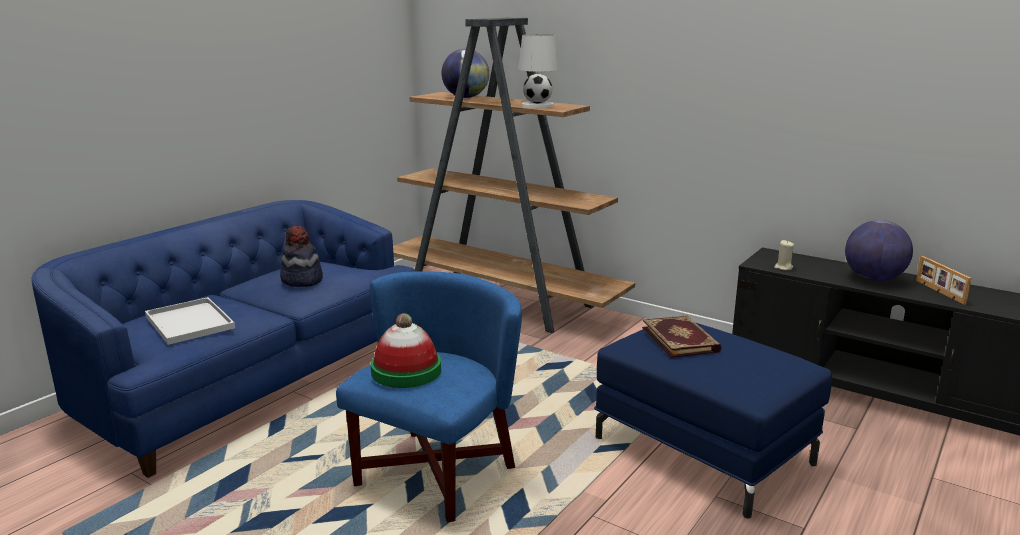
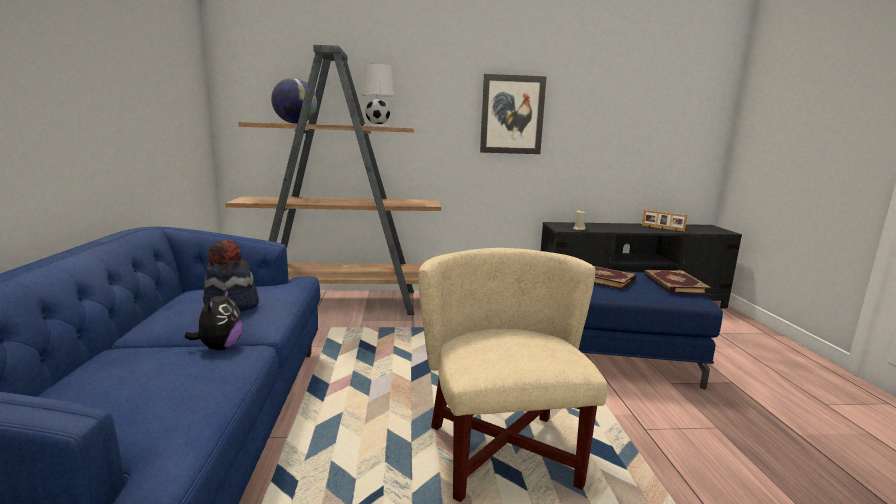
camera: 40 degrees left, 5 degrees down
white tray [145,297,235,345] -> none
blue armchair [336,271,522,522] -> beige armchair [419,248,608,502]
hat [371,313,441,388] -> none
globe [845,220,913,281] -> none
none -> plush toy [184,288,243,350]
none -> picture [480,74,547,154]
none -> book [644,270,712,295]

